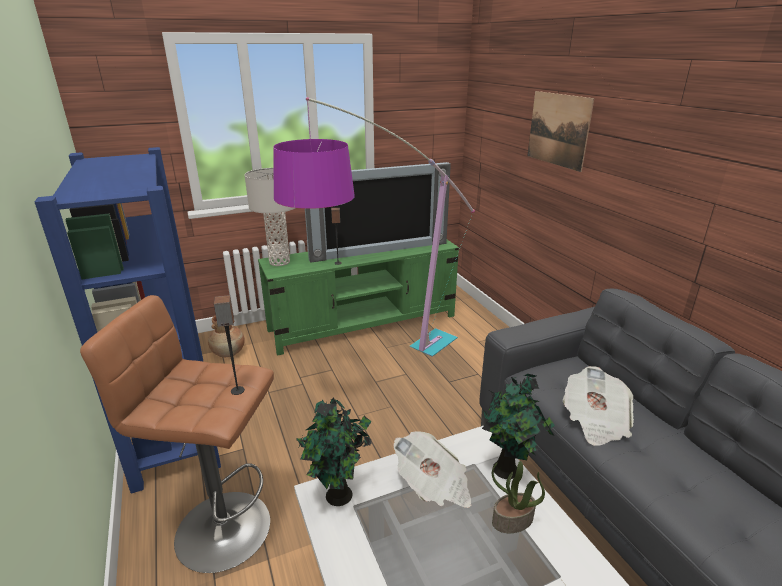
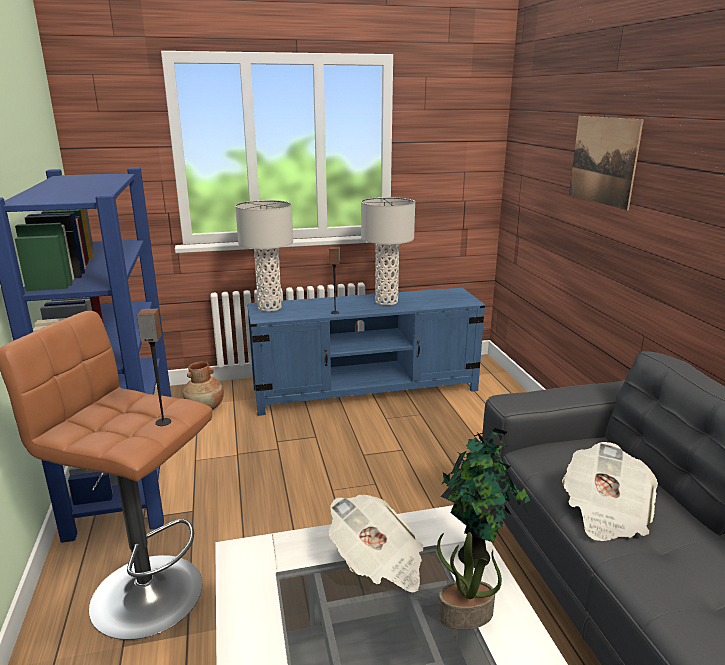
camera: 10 degrees right, 5 degrees down
green tv stand [258,240,459,356] -> blue tv stand [247,288,485,416]
floor lamp [273,97,475,357] -> none
potted plant [296,397,372,506] -> none
television [305,162,451,263] -> white table lamp [361,197,415,305]

